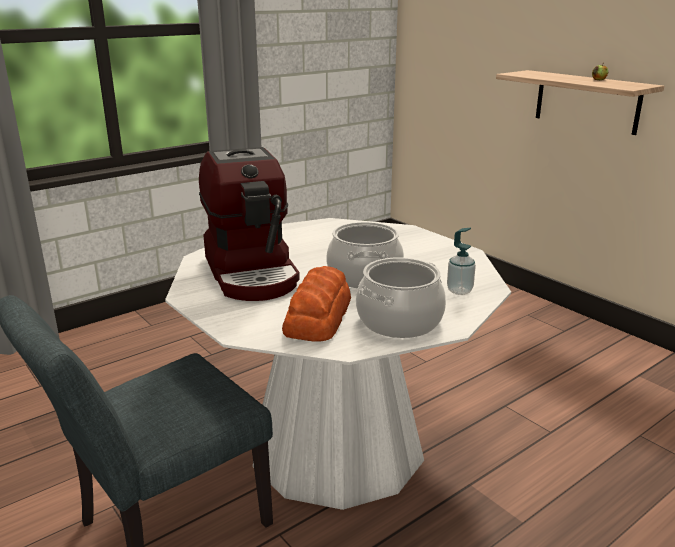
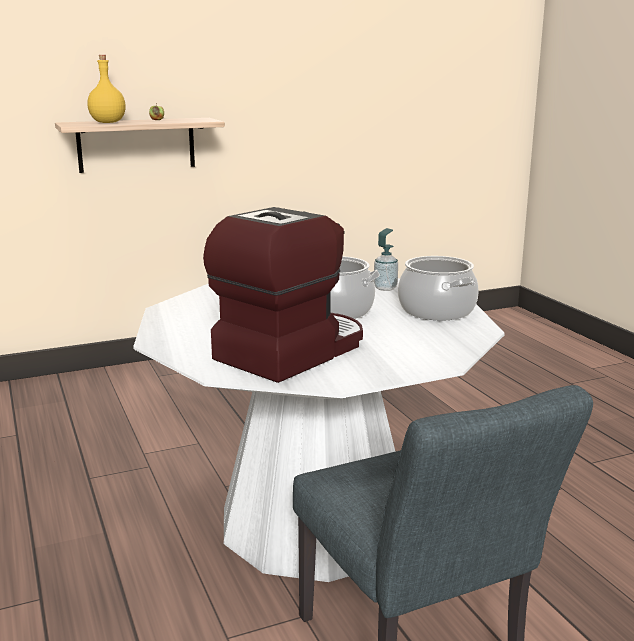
camera: 75 degrees left, 5 degrees down
coffee machine [199,147,300,301] -> coffee machine turned 45 degrees counterclockwise [203,207,363,383]
bread [282,266,351,342] -> none
none -> yellow bottle [87,55,126,123]

